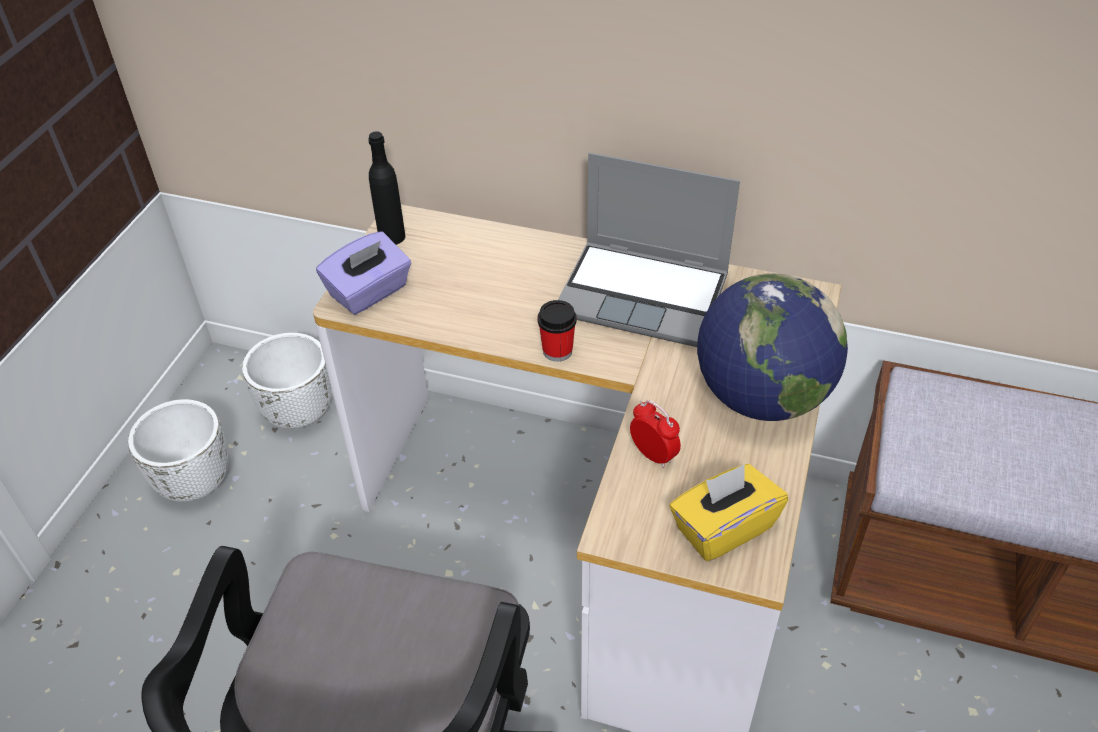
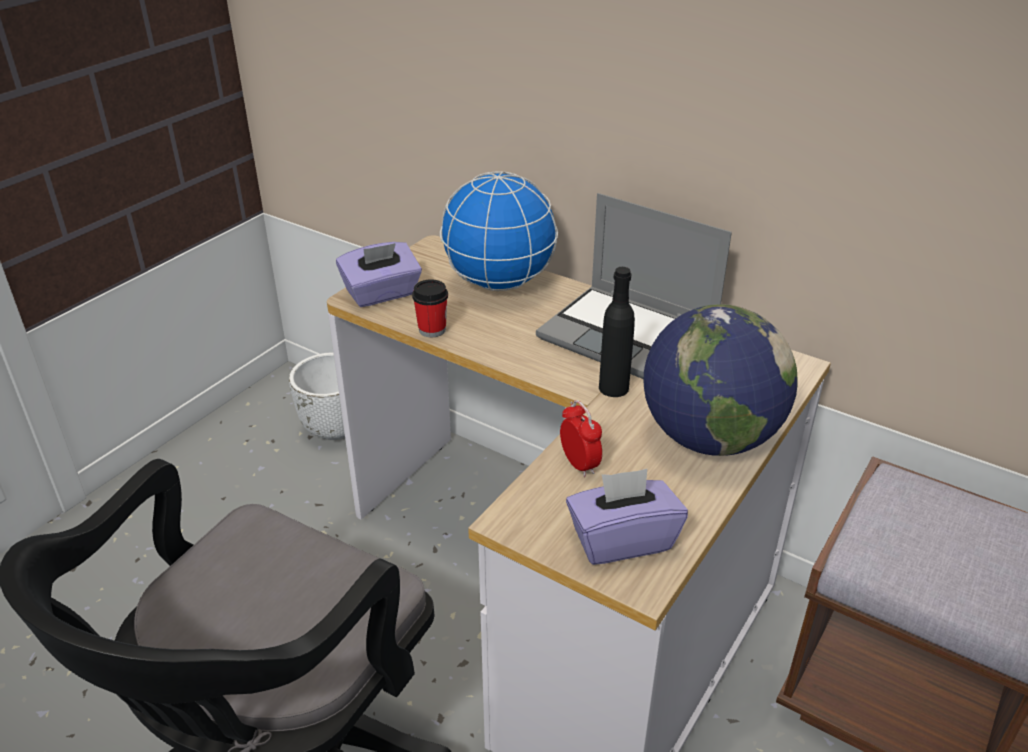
camera: 15 degrees right, 10 degrees down
white planter [128,399,228,502] -> none
black bottle [368,131,405,245] -> black bottle moved to [599,267,635,397]
cup [537,300,577,362] -> cup moved to [412,279,448,337]
yellow tissue box [670,464,788,562] -> purple tissue box [566,469,688,565]
none -> globe [440,171,558,291]

